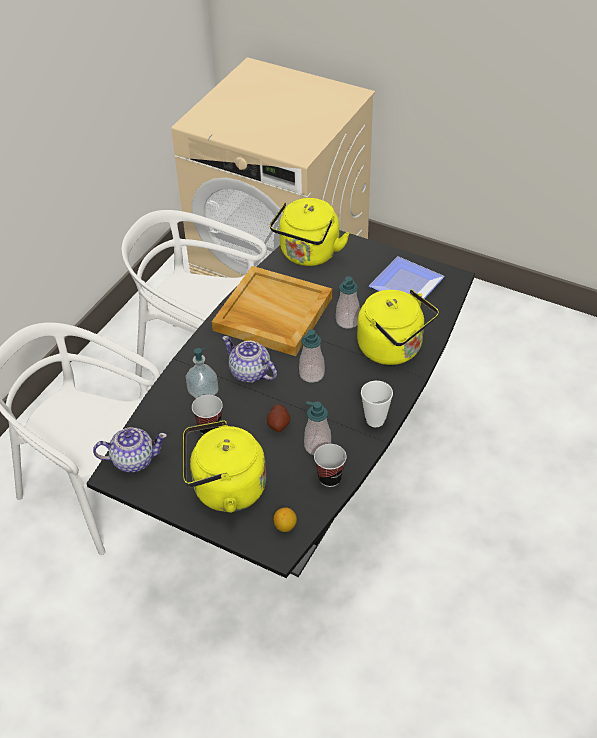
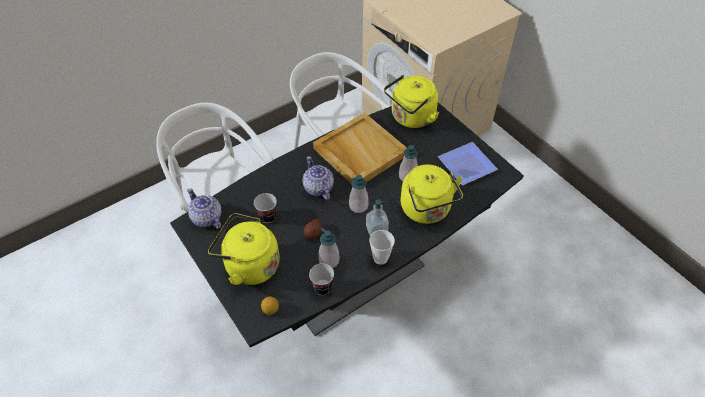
camera: 25 degrees right, 5 degrees up
teapot [93,428,167,473] -> teapot turned 150 degrees counterclockwise [187,188,222,229]
soap dispenser [186,348,219,399] -> soap dispenser moved to [366,199,389,236]

